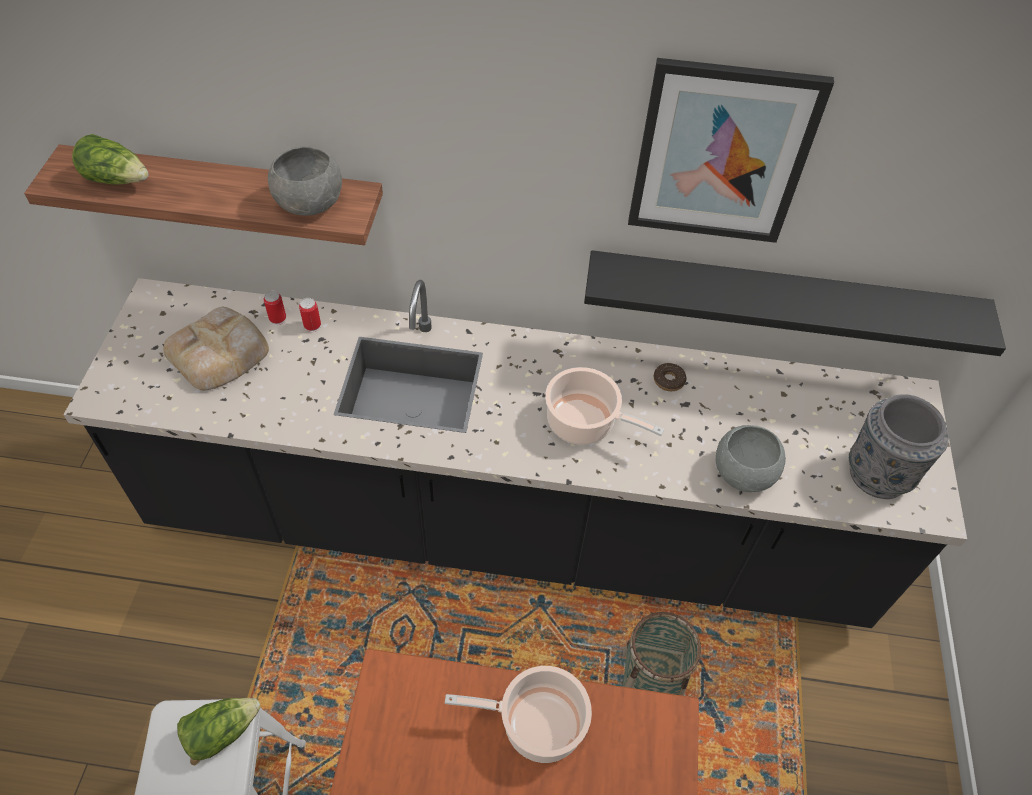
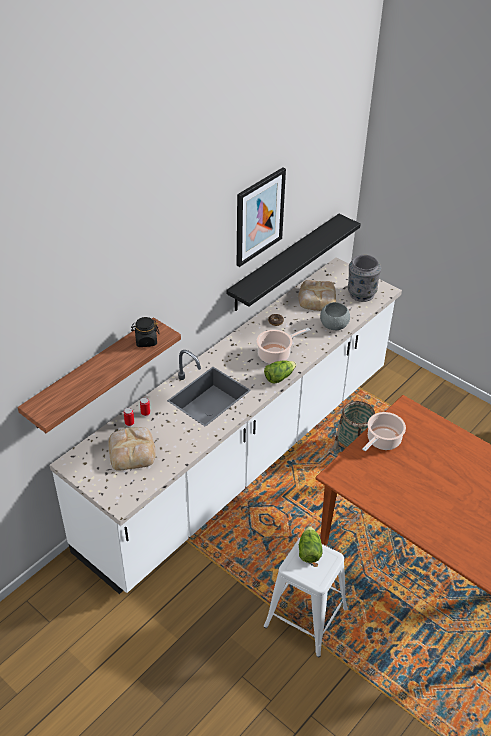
camera: 55 degrees left, 10 degrees down
black counter [63,278,967,628] -> white counter [49,257,402,594]
lettuce [72,134,149,185] -> lettuce moved to [264,360,296,384]
grey bowl [268,146,342,215] -> black jar [131,317,160,347]
none -> bread [298,280,336,311]

